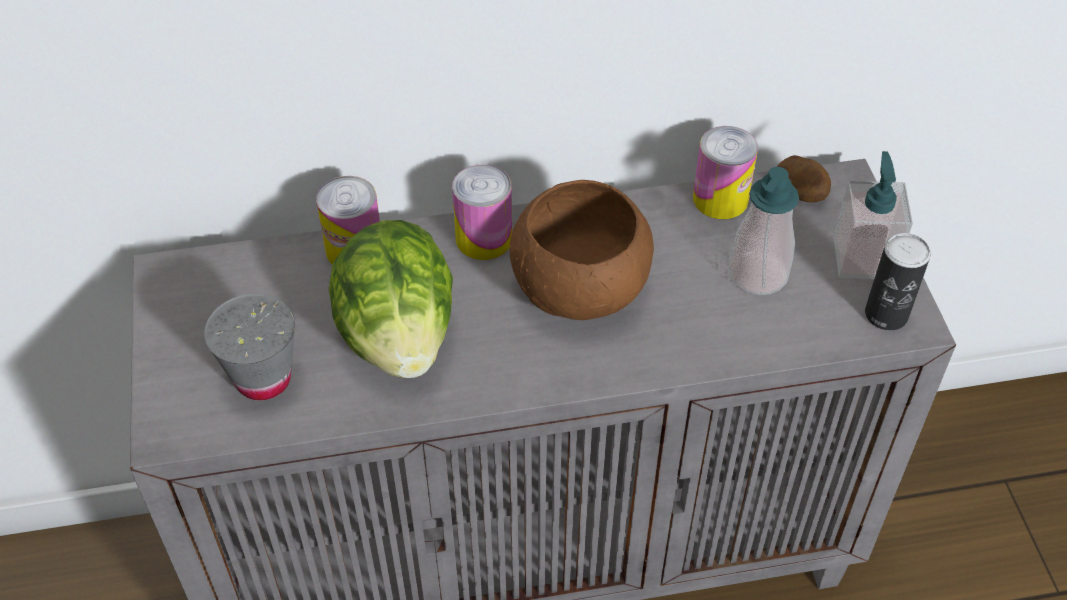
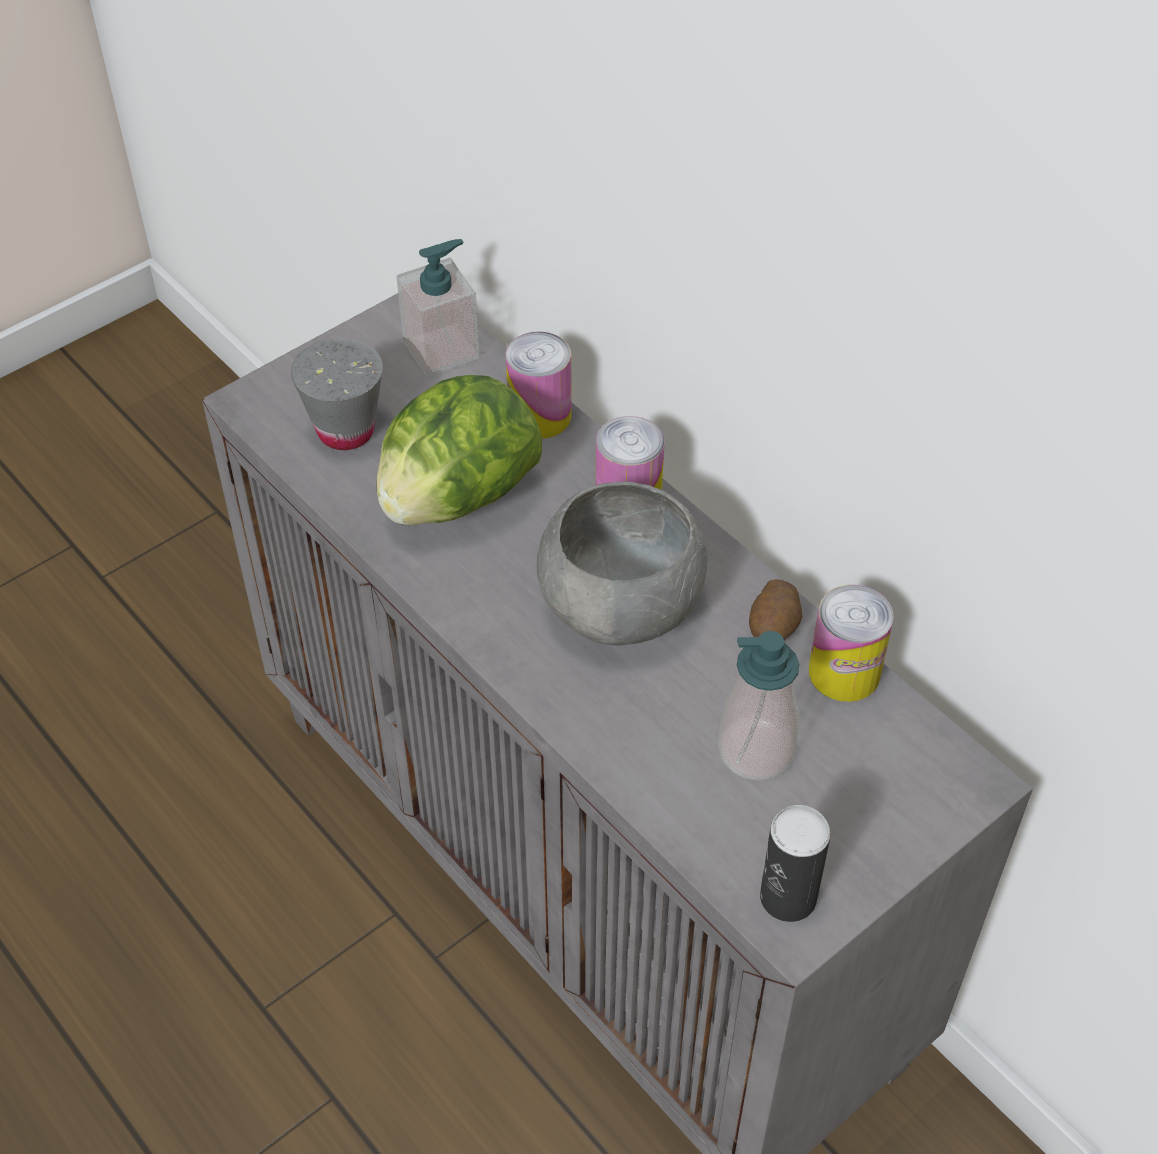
camera: 60 degrees right, 0 degrees up
brown bowl [509,180,654,320] -> grey bowl [537,481,707,645]
potato [777,155,831,202] -> potato moved to [749,579,802,640]
soap dispenser [833,151,913,279] -> soap dispenser moved to [397,239,480,377]

